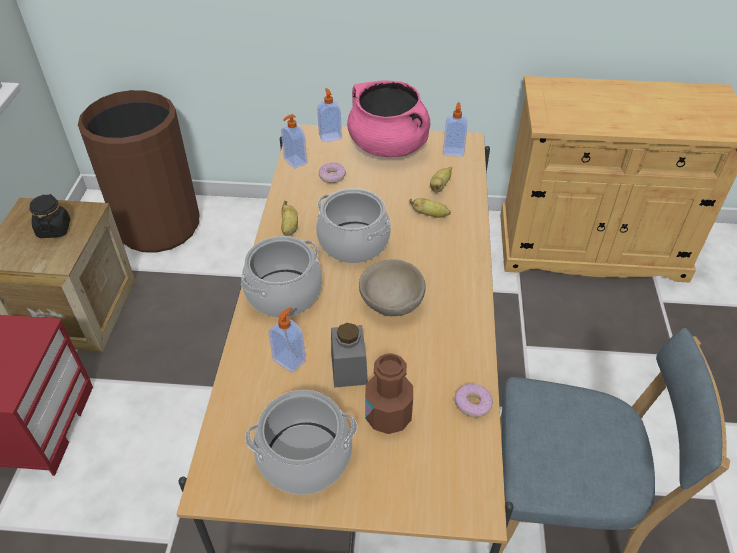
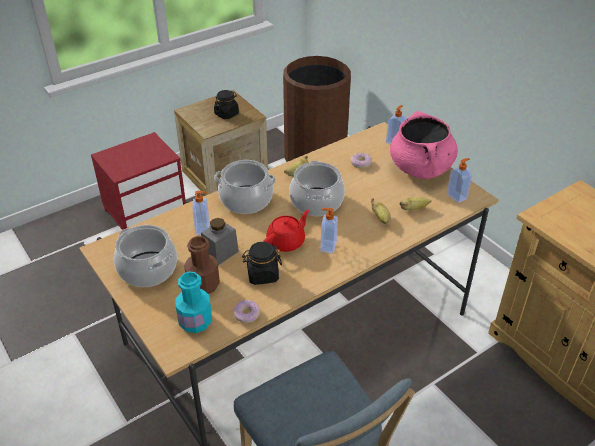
camera: 50 degrees right, 5 degrees down
soap dispenser [281,114,307,169] -> soap dispenser moved to [320,208,338,254]
beige bowl [359,259,426,316] -> red teapot [263,210,310,252]
none -> turquoise bottle [175,271,212,333]
none -> black jar [242,242,282,285]

